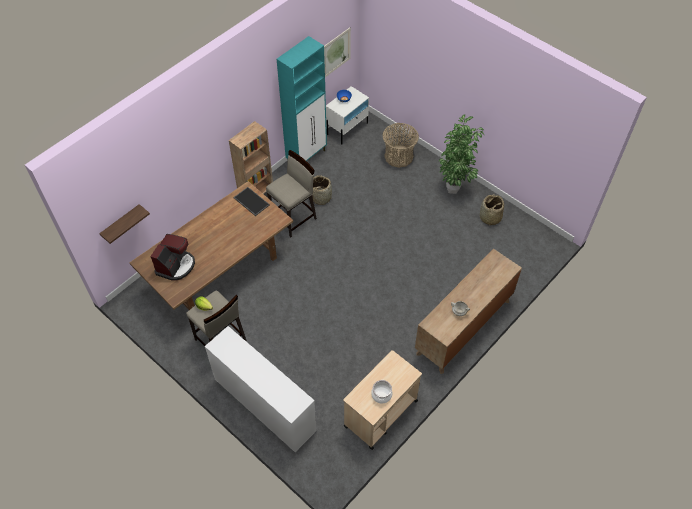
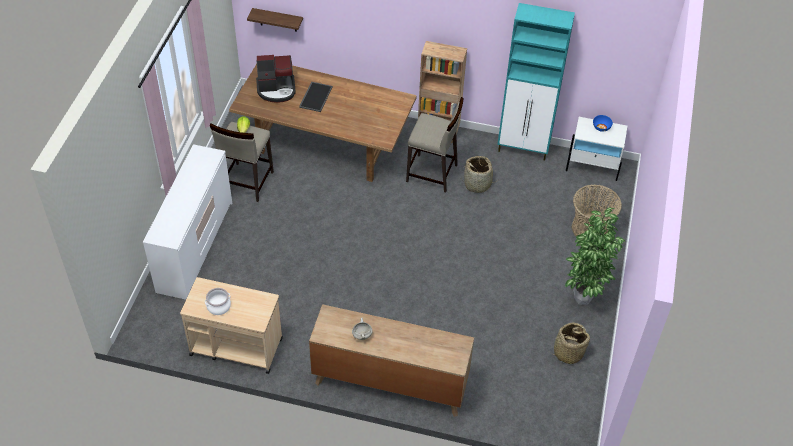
camera: 60 degrees right, 5 degrees down
tray [233,187,270,216] -> tray moved to [299,82,333,112]
picture [324,28,351,77] -> none

